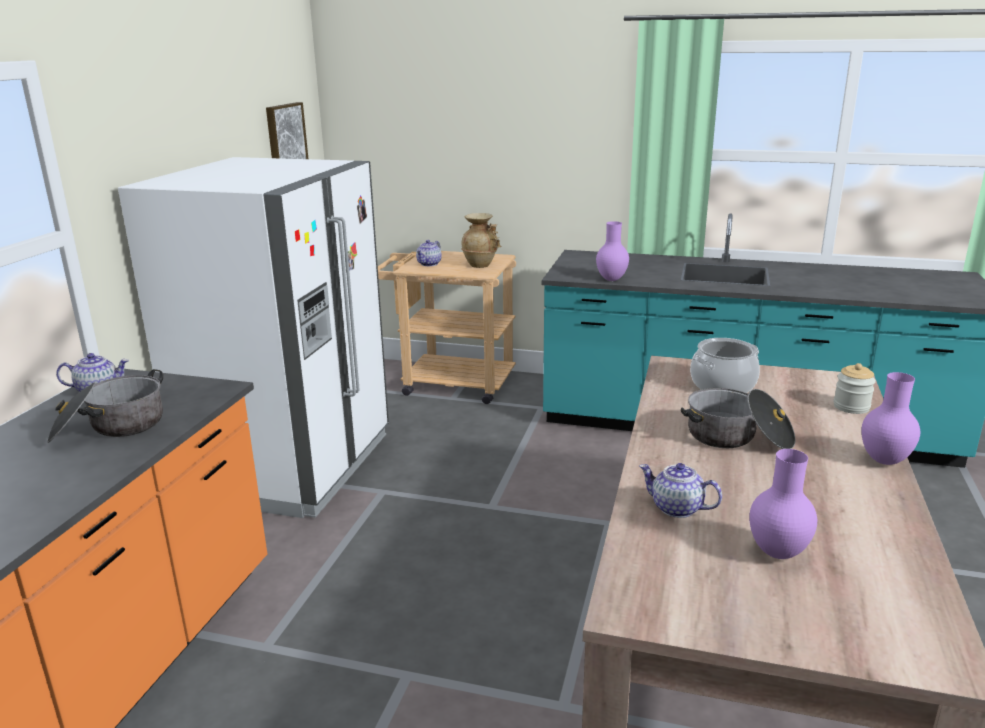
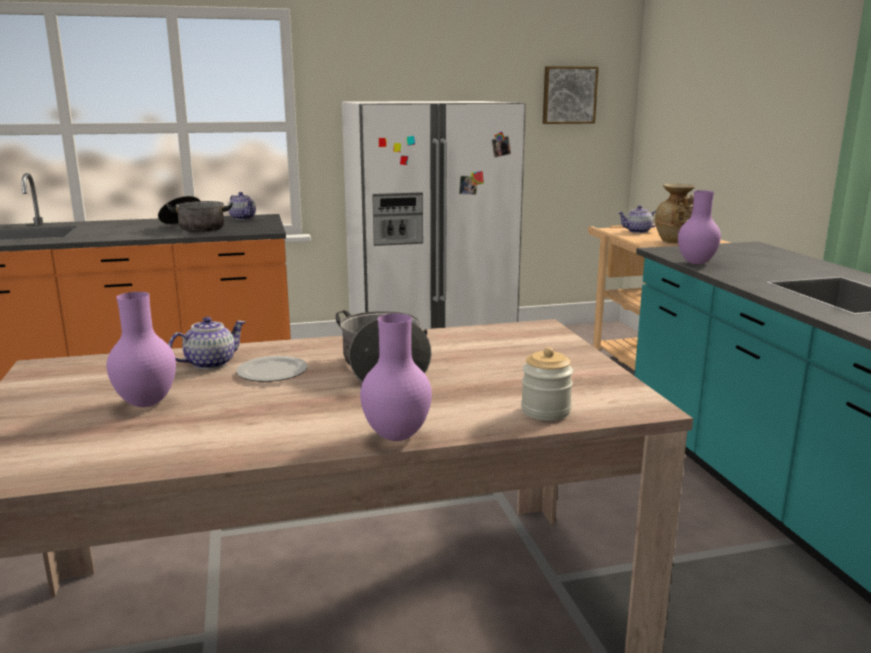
camera: 60 degrees right, 5 degrees down
teapot [639,463,722,518] -> teapot turned 45 degrees clockwise [168,317,246,369]
cooking pot [690,338,760,393] -> none
none -> plate [236,356,308,382]

